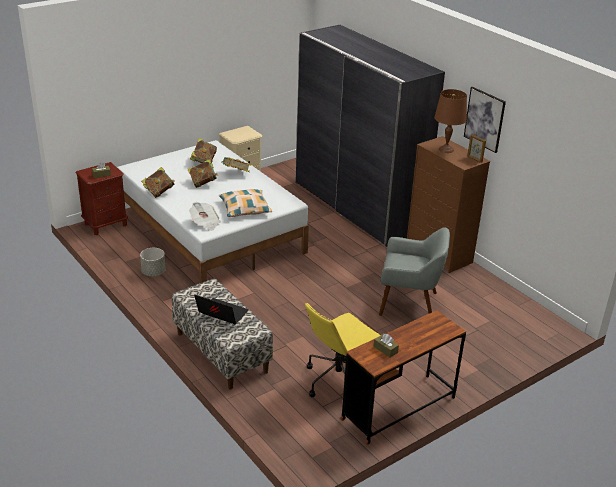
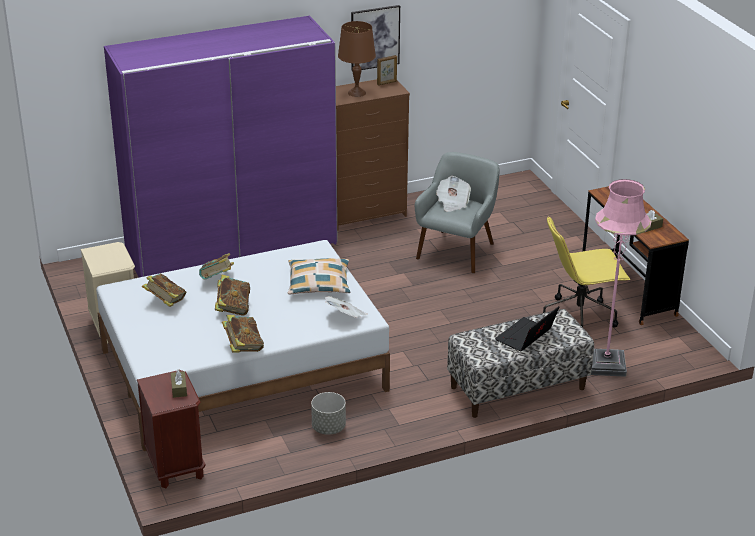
camera: 75 degrees left, 0 degrees up
grey wardrobe [295,25,445,247] -> purple wardrobe [104,16,337,277]
yellow office chair [305,302,380,397] -> yellow office chair turned 105 degrees clockwise [543,216,630,327]
none -> newspaper [436,176,471,212]
none -> pink floor lamp [591,179,651,377]

